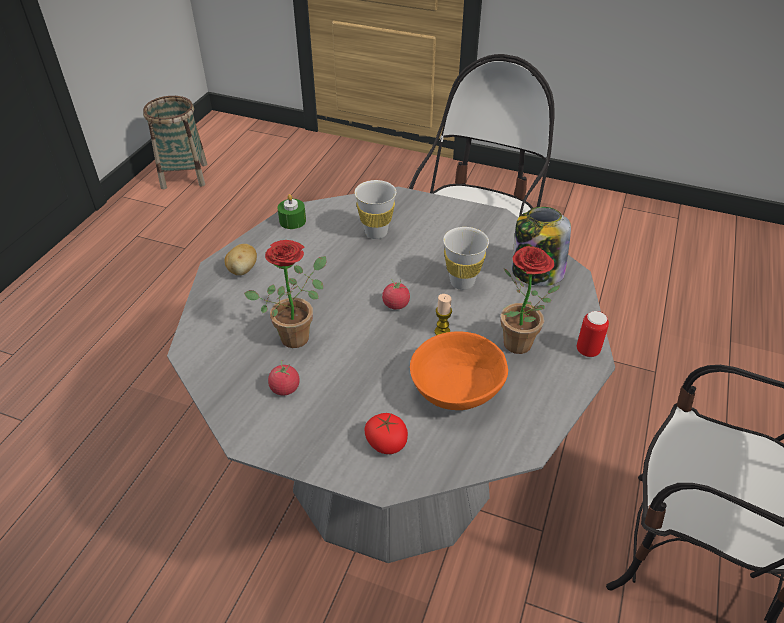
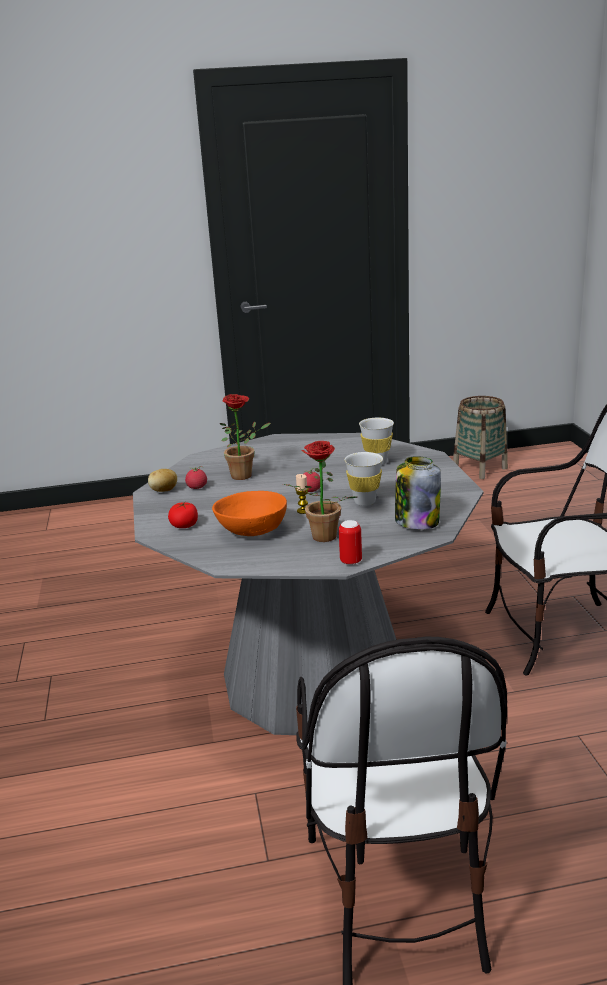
camera: 60 degrees right, 20 degrees down
potato [225,244,257,275] -> potato moved to [148,469,177,492]
green candle [277,194,306,229] -> none

